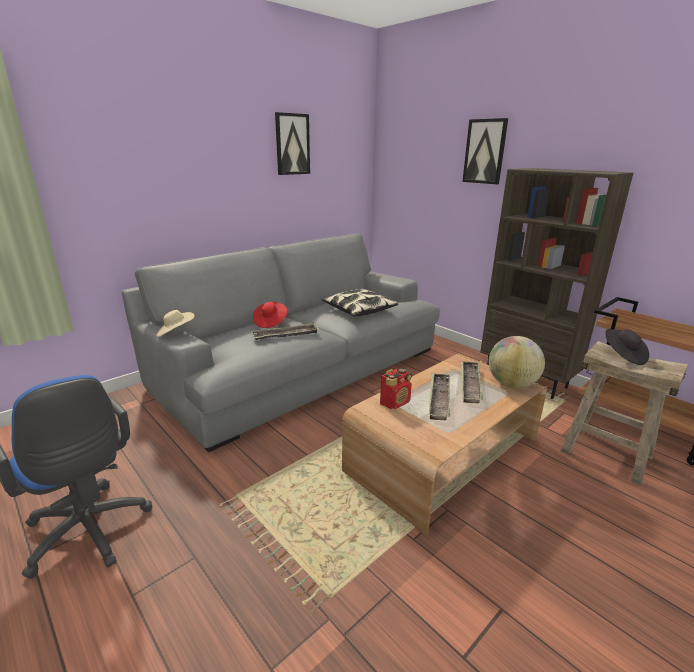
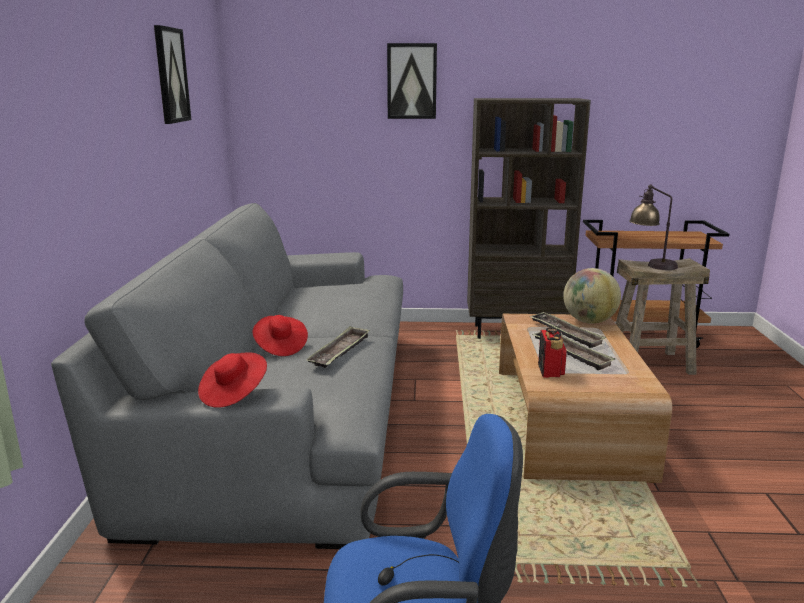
camera: 45 degrees left, 5 degrees down
beige hat [157,310,195,337] -> red hat [198,352,267,408]
pillow [321,289,398,316] -> none
black hat [606,329,649,365] -> table lamp [629,184,678,270]

